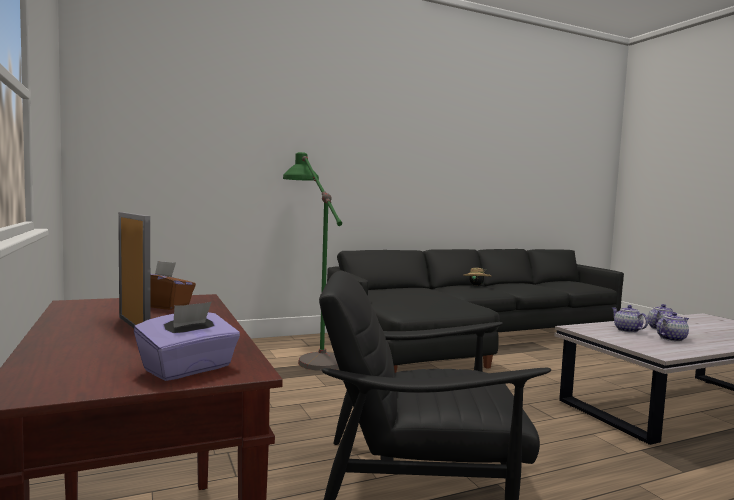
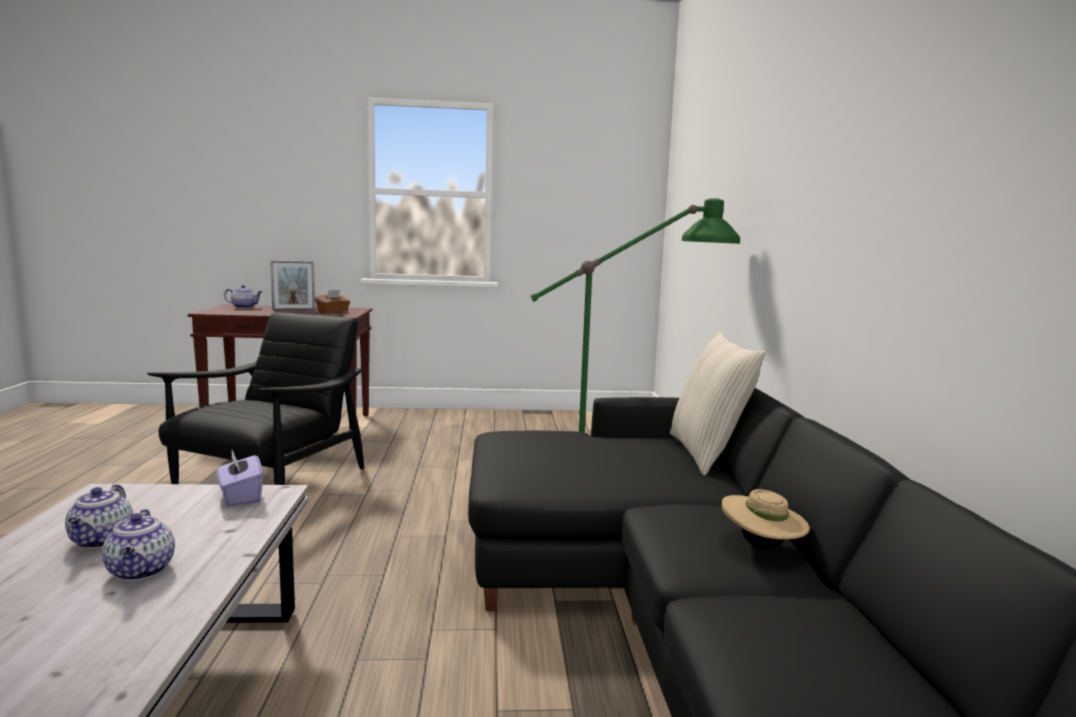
camera: 110 degrees right, 5 degrees up
purple tissue box [134,302,240,381] -> purple tissue box moved to [217,450,263,507]
teapot [612,305,648,333] -> teapot moved to [224,285,263,308]
none -> beige pillow [670,331,765,476]

